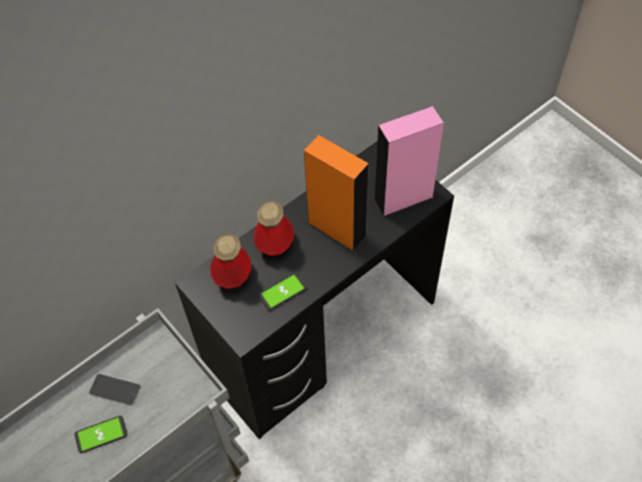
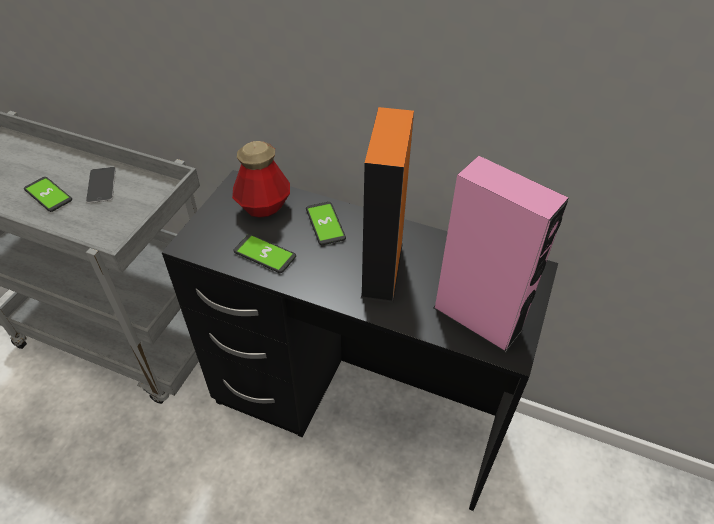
camera: 60 degrees right, 10 degrees down
bottle [254,201,294,256] -> phone [306,202,346,245]

